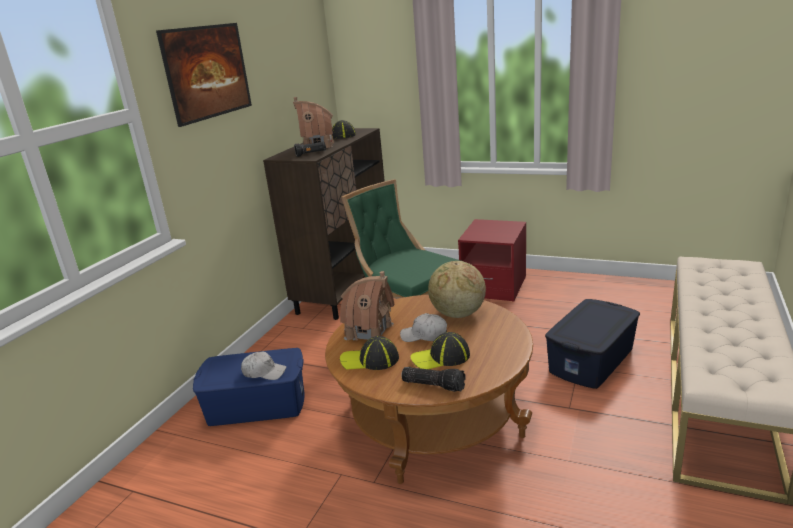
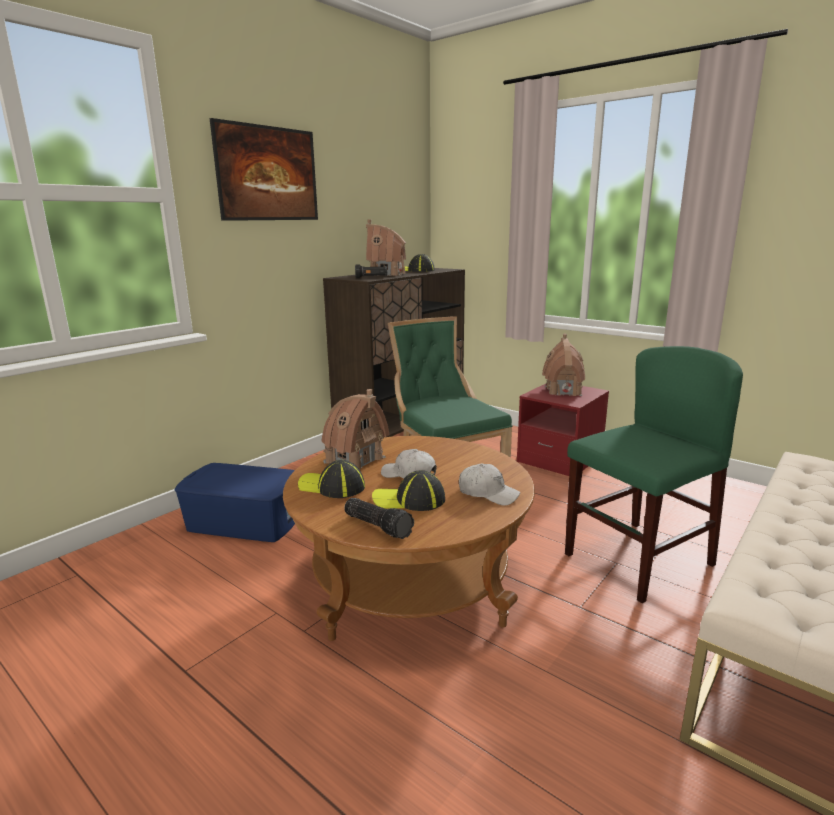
camera: 15 degrees right, 5 degrees down
white cap [241,352,286,380] -> white cap moved to [459,464,520,506]
globe [428,261,486,318] -> none
blue storage box [545,299,640,389] -> green chair [565,346,743,603]
none -> toy house [542,334,585,396]

